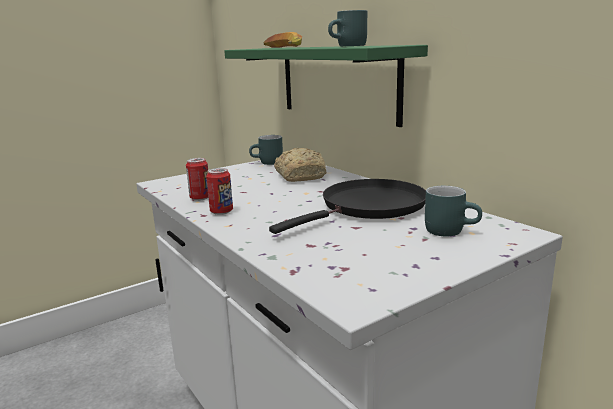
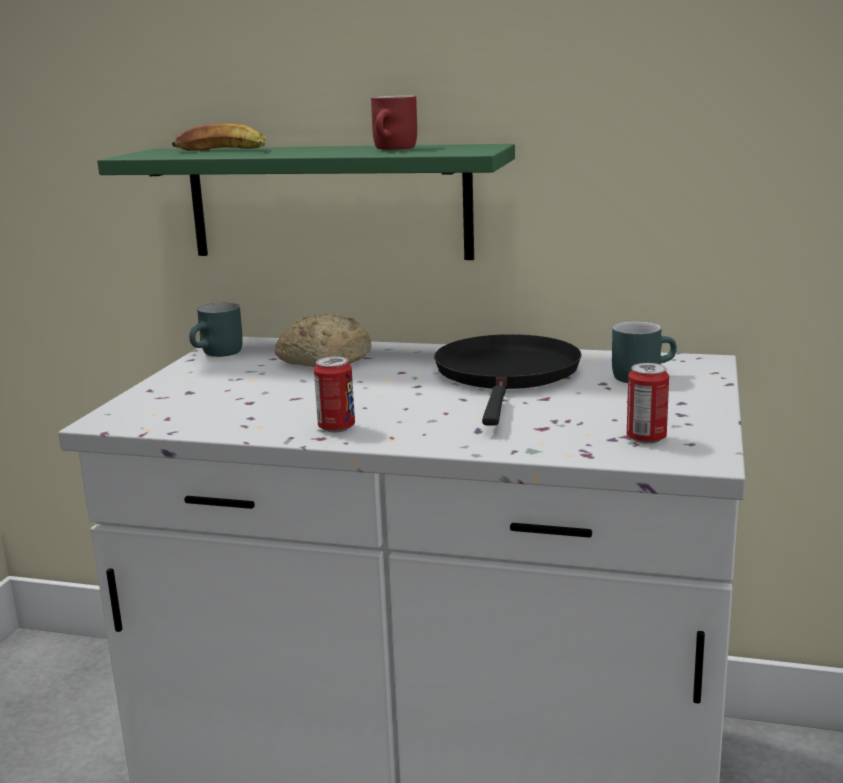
camera: 40 degrees left, 0 degrees up
can [186,158,208,201] -> can moved to [627,363,669,444]
turquoise mug [328,10,367,46] -> red mug [371,95,417,150]

